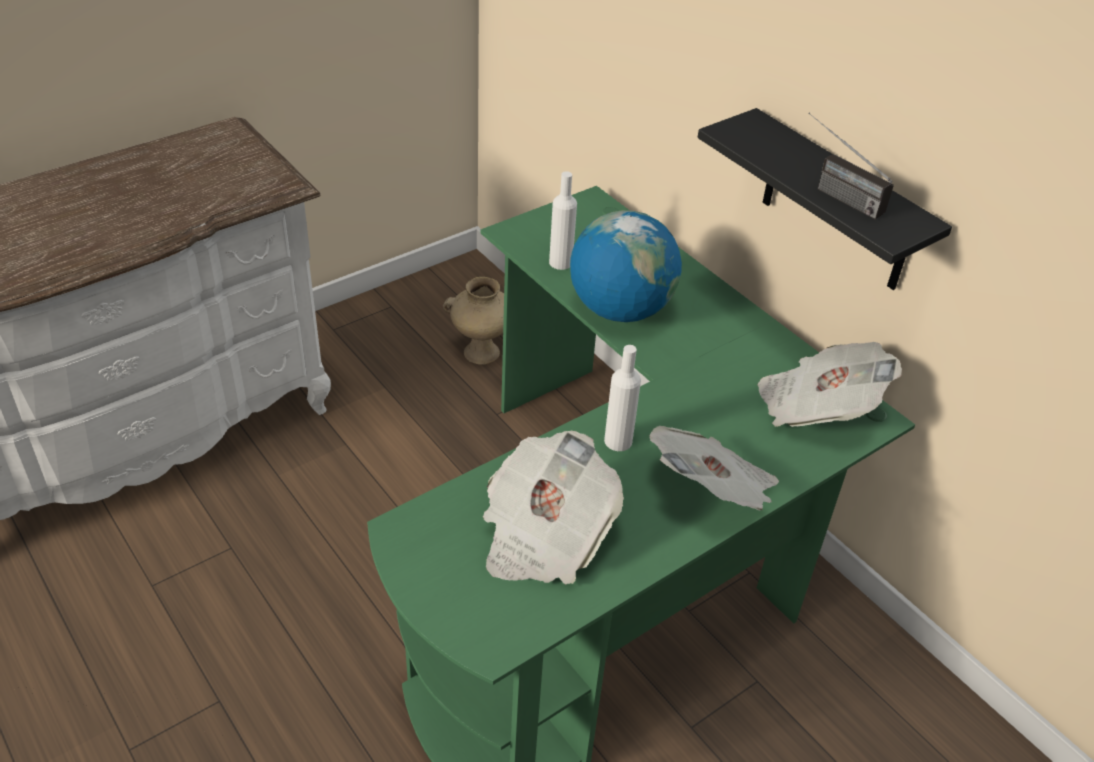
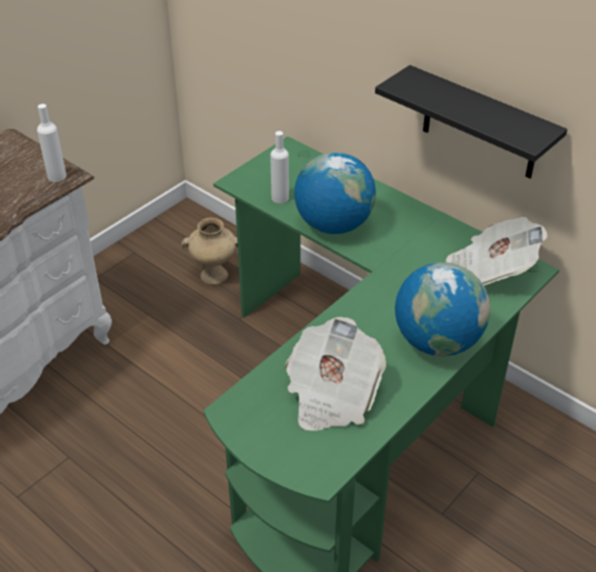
camera: 10 degrees left, 0 degrees up
white bottle [604,345,641,451] -> white bottle moved to [37,104,67,182]
newspaper [650,426,779,510] -> globe [395,262,490,356]
radio [808,113,894,219] -> none

